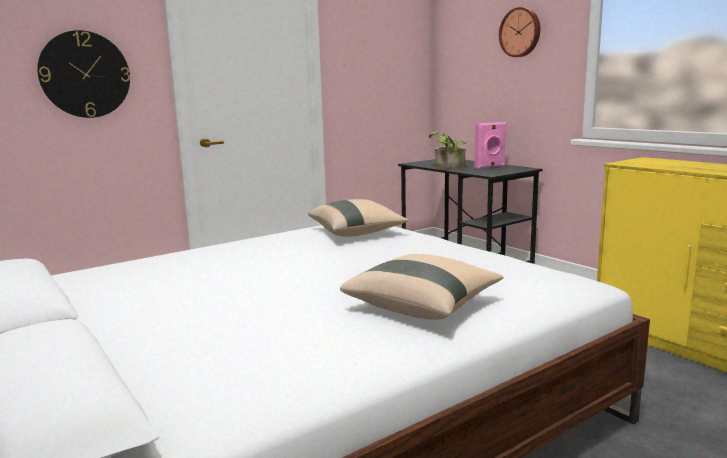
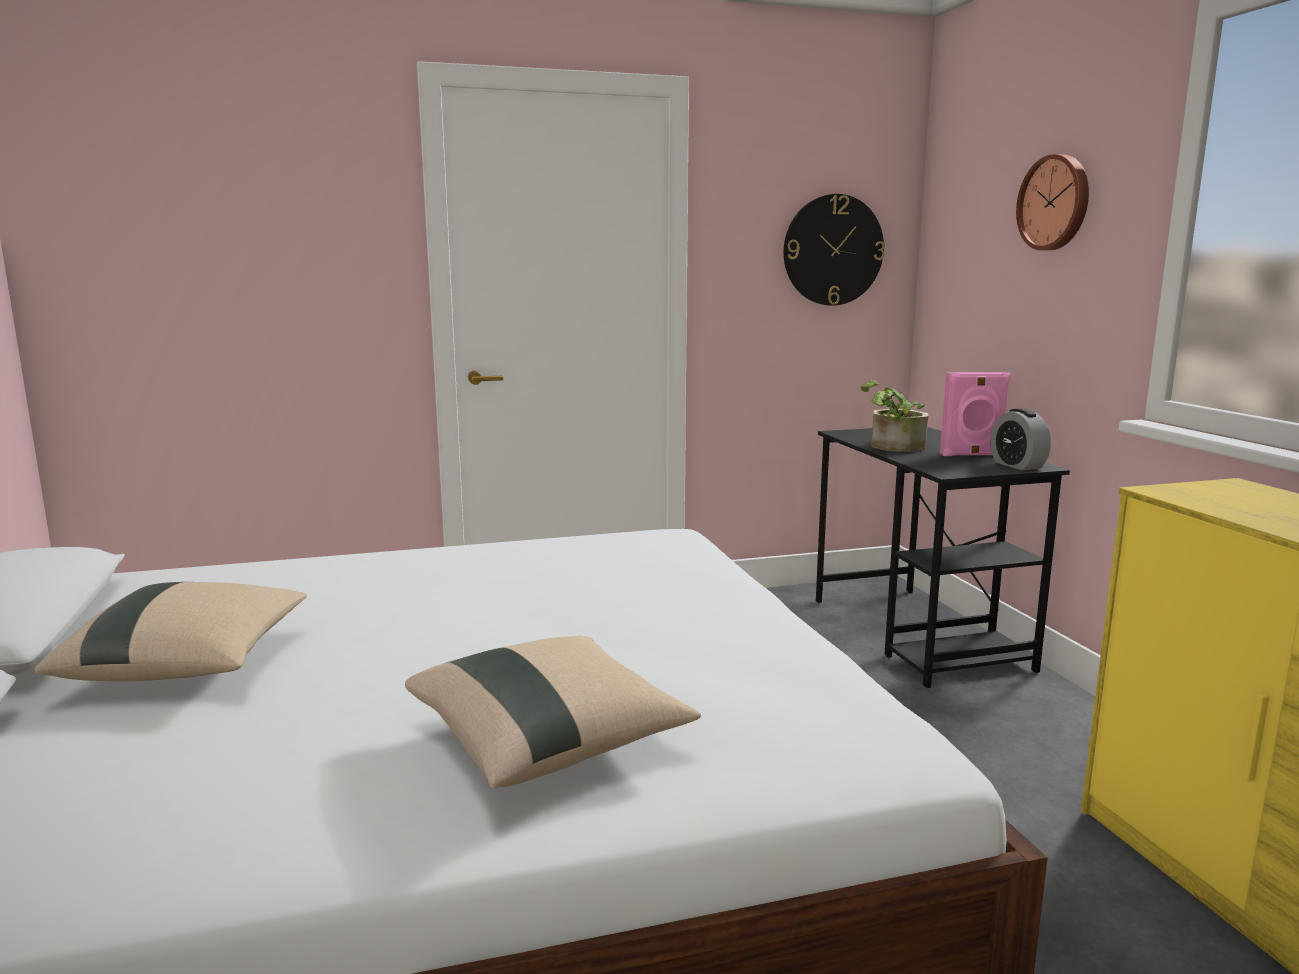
camera: 20 degrees right, 0 degrees up
wall clock [37,30,130,118] -> wall clock moved to [784,194,885,306]
beige pillow [308,199,409,237] -> beige pillow moved to [35,582,307,681]
none -> alarm clock [990,408,1051,470]

